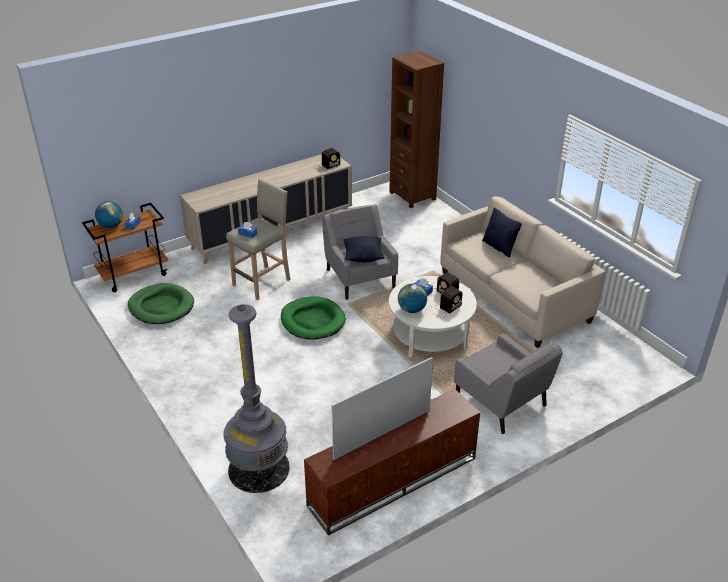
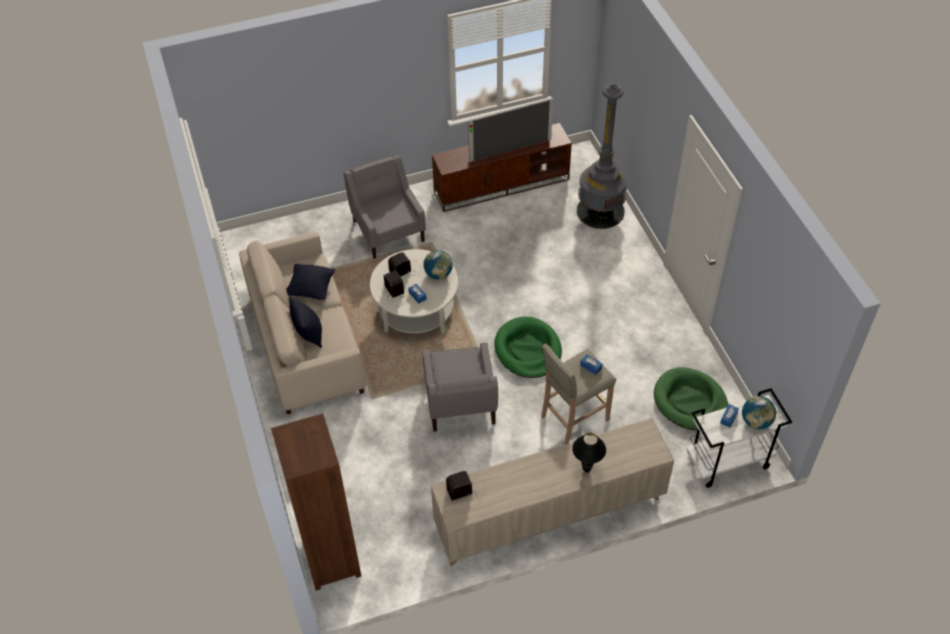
camera: 165 degrees left, 15 degrees up
brown cart [82,203,168,292] -> white cart [686,388,792,488]
black pillow [344,236,384,262] -> black pillow moved to [286,264,335,300]
none -> black table lamp [572,433,606,473]

